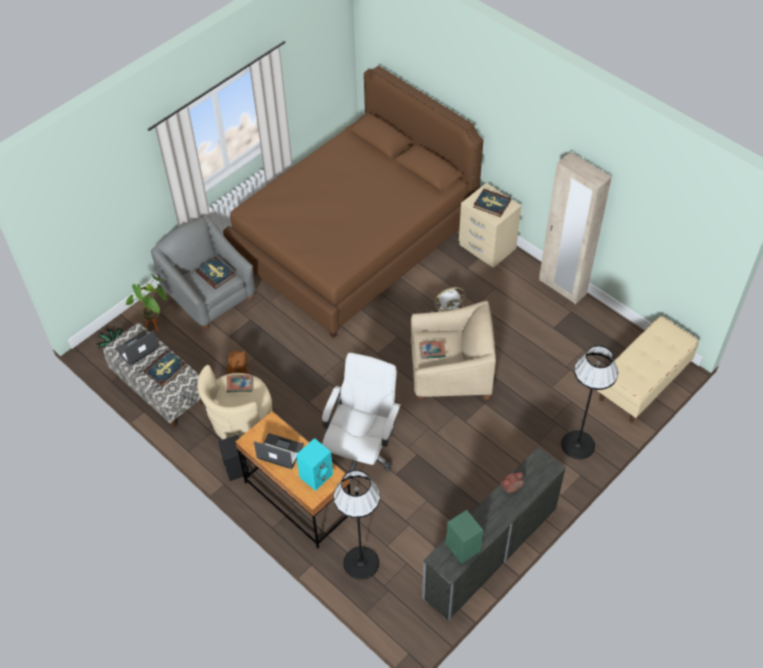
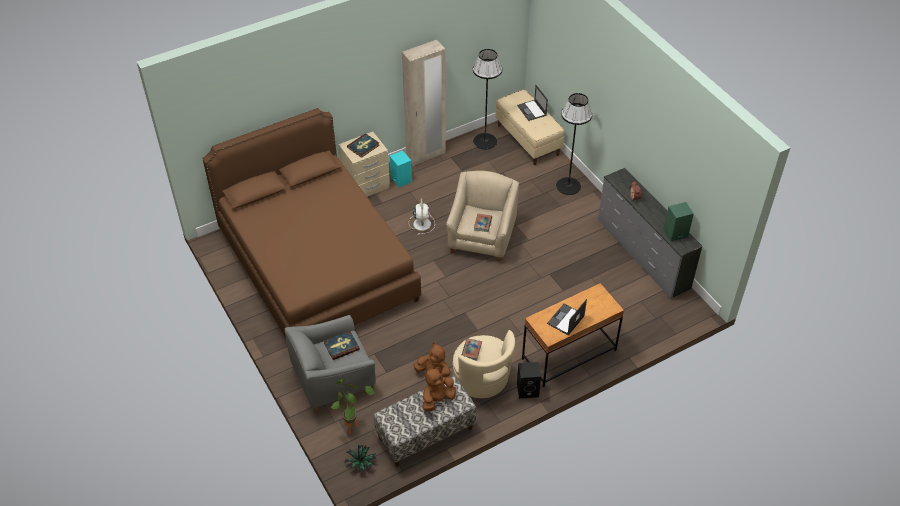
camera: 75 degrees left, 5 degrees down
laptop [115,330,159,366] -> laptop moved to [517,85,548,121]
book [143,350,186,387] -> brown plush toy [423,367,456,411]
turquoise speaker [296,438,333,491] -> turquoise speaker moved to [390,151,412,187]
white office chair [322,353,401,482] -> none
black floor lamp [334,470,380,580] -> black floor lamp moved to [473,49,503,150]

